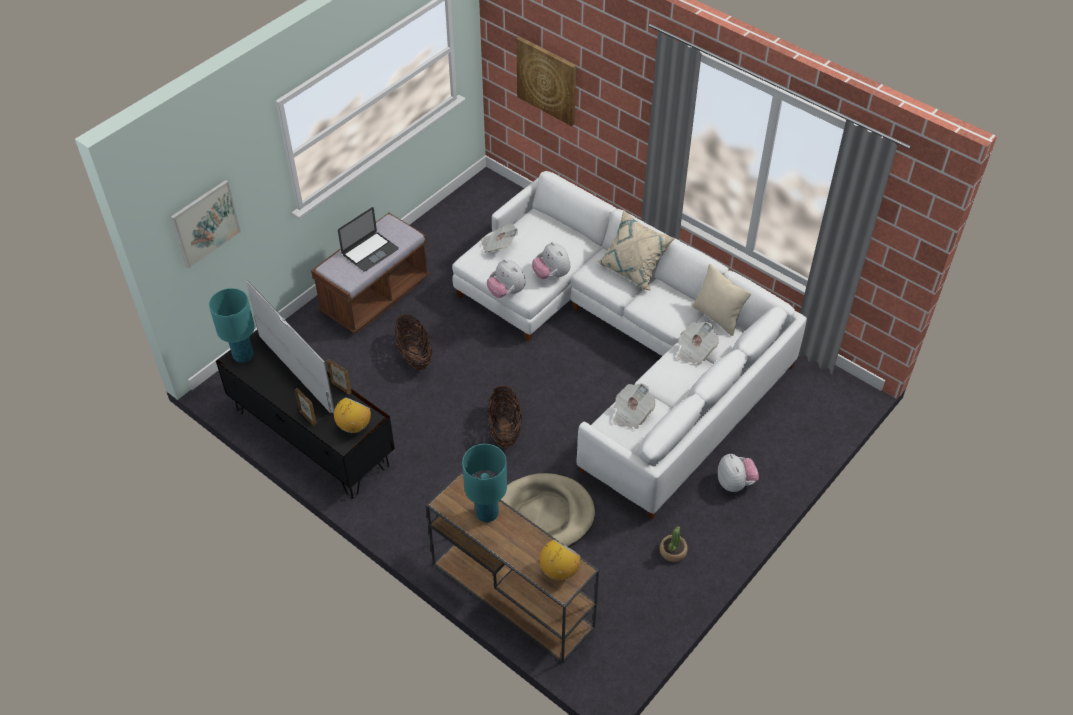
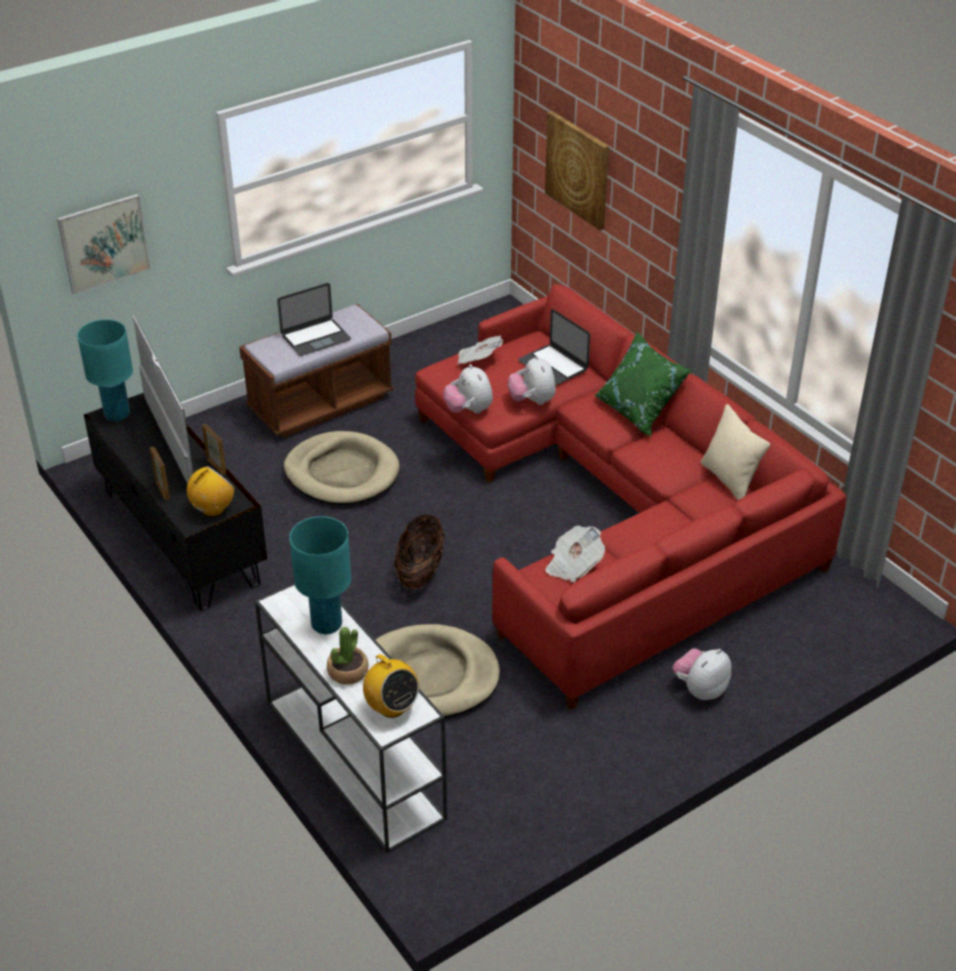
camera: 15 degrees right, 10 degrees down
basket [394,314,432,370] -> beige dog bed [284,431,400,505]
brown console table [426,472,599,664] -> white console table [255,583,447,853]
white sofa [452,171,807,520] -> red sofa [415,284,847,710]
radio [539,539,580,580] -> radio turned 90 degrees clockwise [360,654,419,718]
beige pillow [598,210,675,291] -> green pillow [595,331,692,437]
potted plant [660,526,688,562] -> potted plant moved to [327,627,369,685]
newspaper [677,322,719,365] -> none
plush toy [718,454,759,492] -> plush toy turned 135 degrees counterclockwise [673,648,732,700]
none -> laptop [518,309,590,385]

